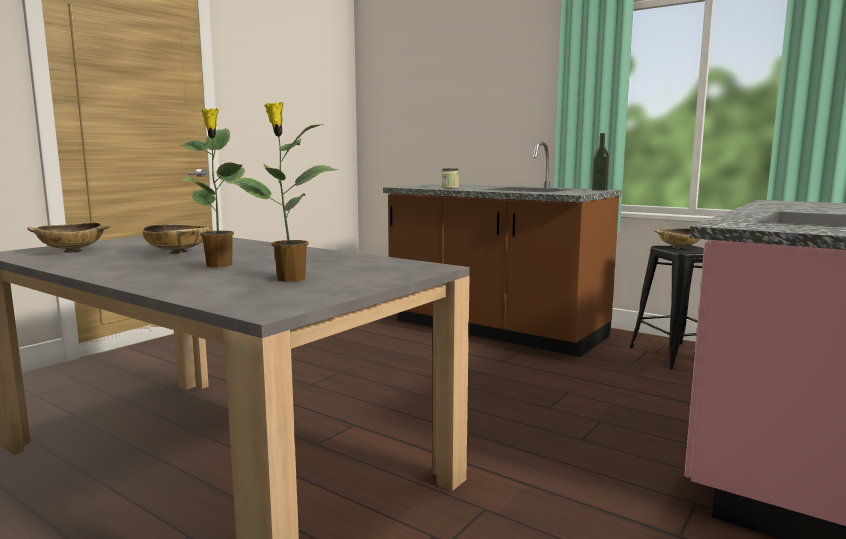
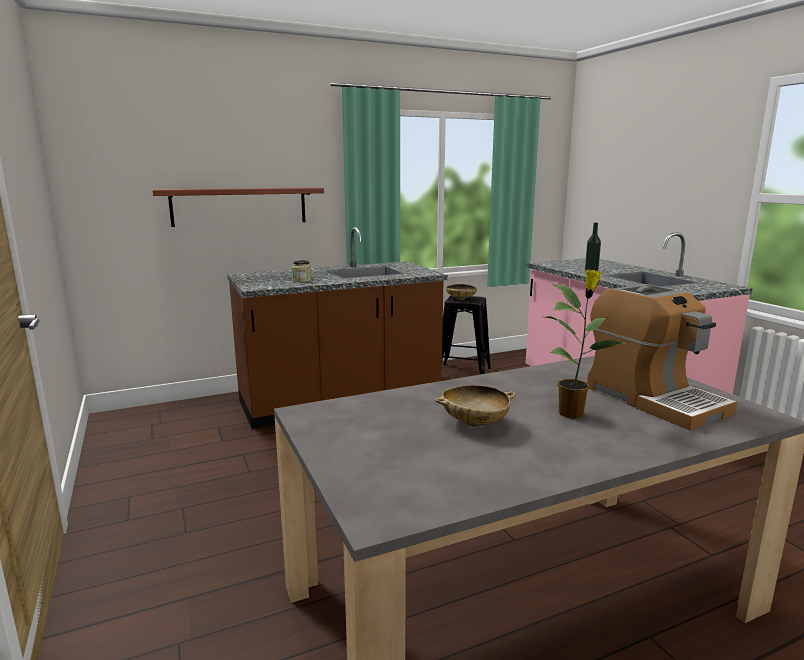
camera: 60 degrees left, 5 degrees up
beige bowl [27,223,111,253] -> none
potted plant [227,102,339,282] -> coffee machine [587,284,737,430]
bottle [592,133,609,191] -> bottle moved to [585,222,601,272]
none -> shelf [152,187,324,227]

